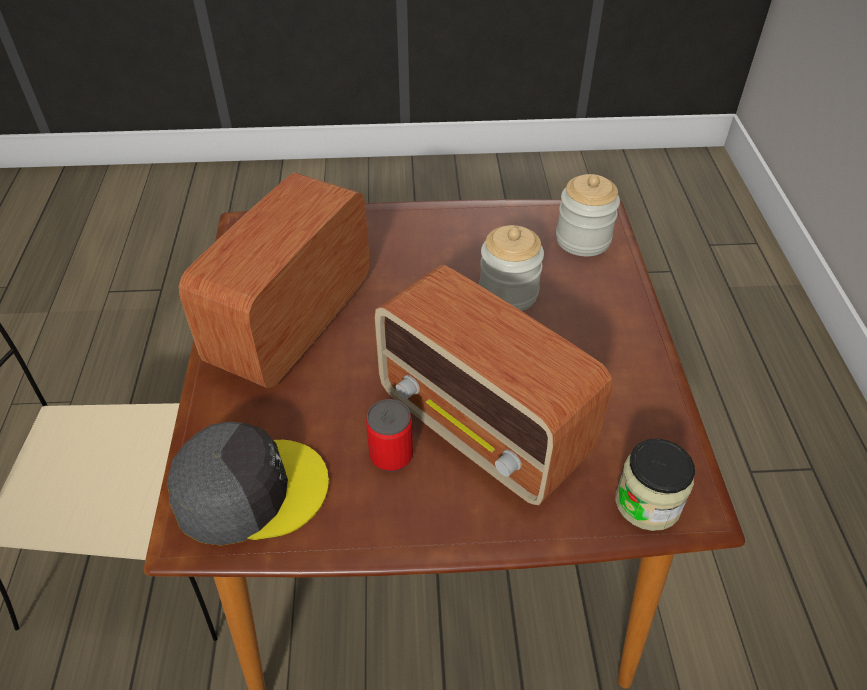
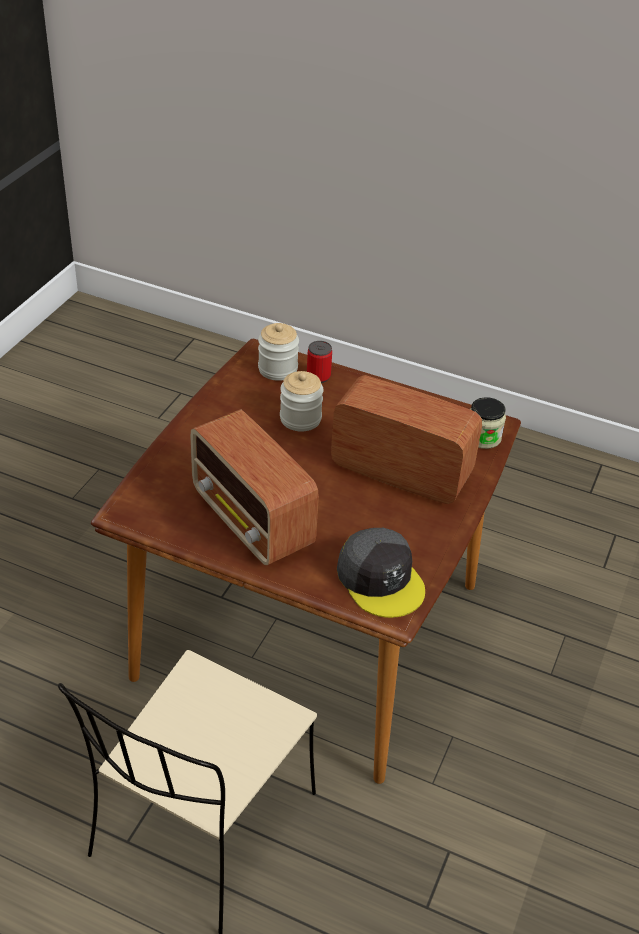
camera: 65 degrees left, 5 degrees down
grey cap [167,422,329,546] -> grey cap turned 135 degrees clockwise [337,528,425,618]
can [366,399,413,472] -> can moved to [307,341,332,383]
radio [375,265,612,505] -> radio turned 135 degrees counterclockwise [331,375,482,504]

